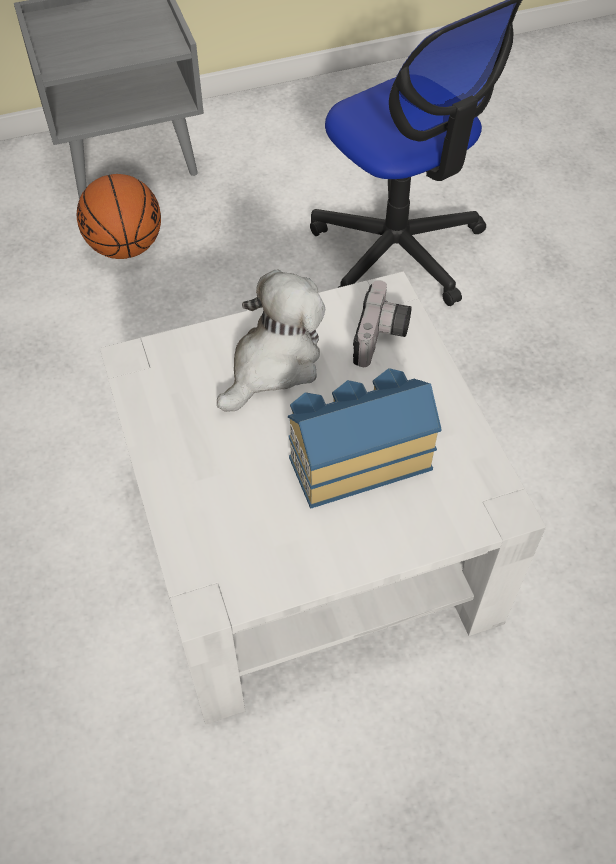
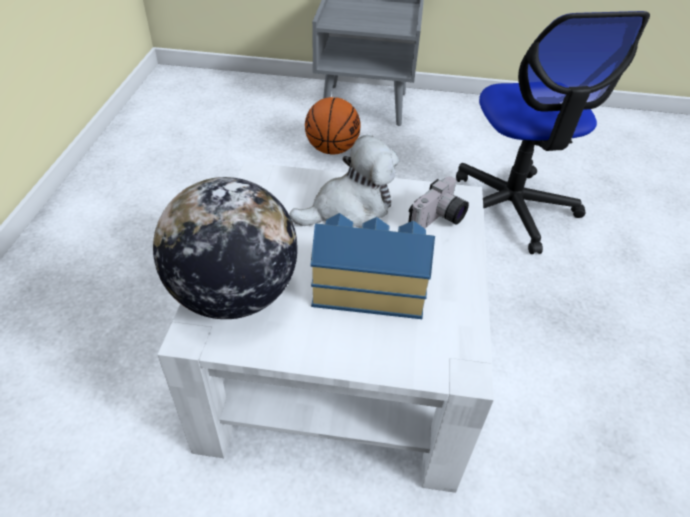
camera: 25 degrees right, 10 degrees down
none -> globe [153,177,298,319]

